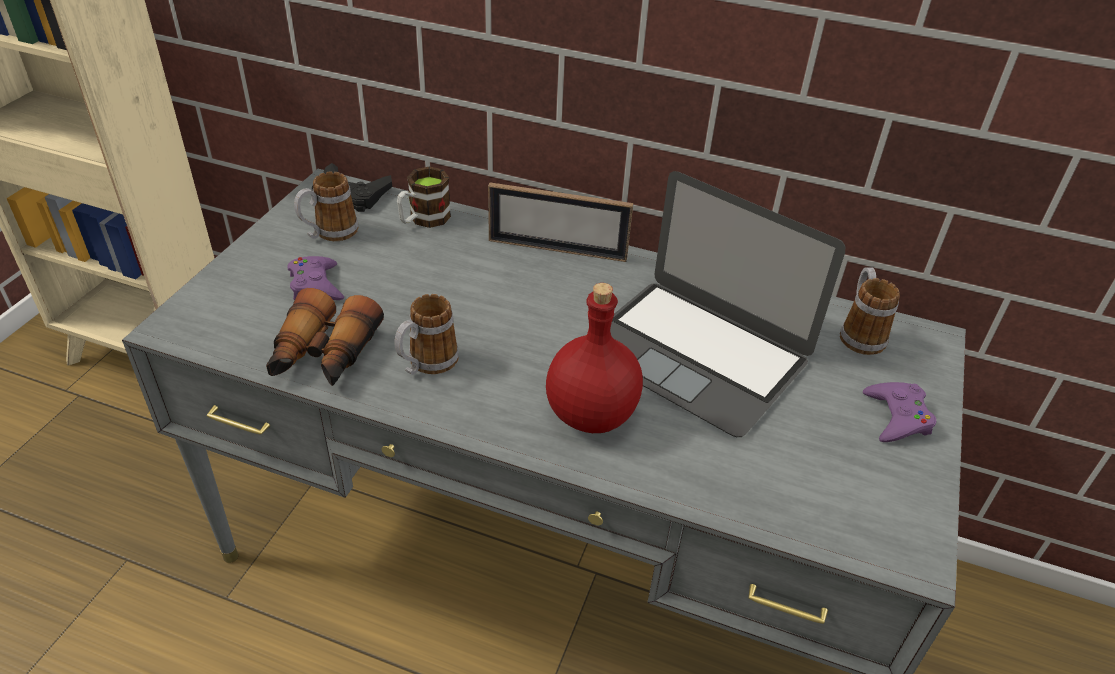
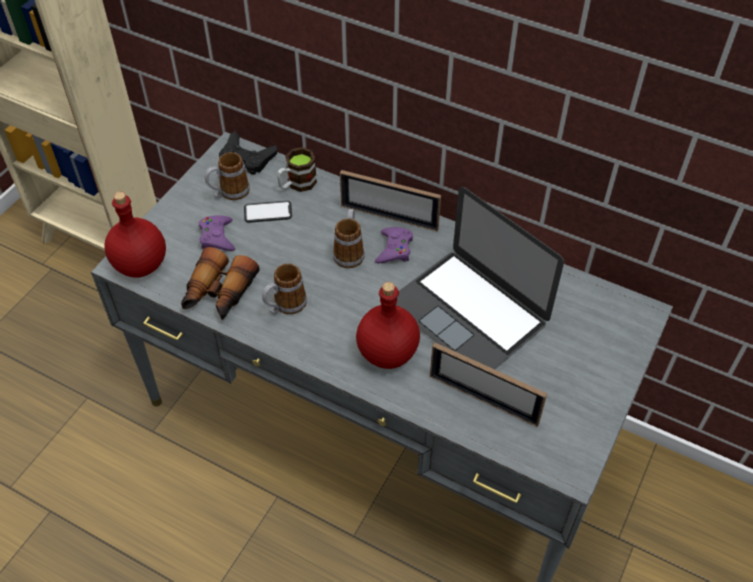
camera: 10 degrees right, 10 degrees up
mug [840,267,900,355] -> mug moved to [333,209,365,268]
purple game controller [863,382,936,442] -> purple game controller moved to [375,227,413,263]
none -> red bottle [104,192,166,278]
none -> phone [244,201,292,223]
none -> picture frame [430,342,547,427]

